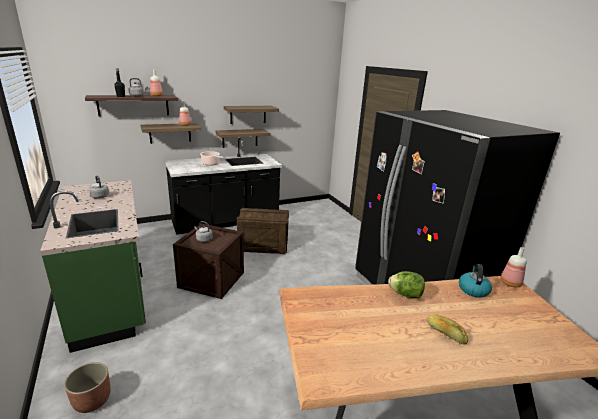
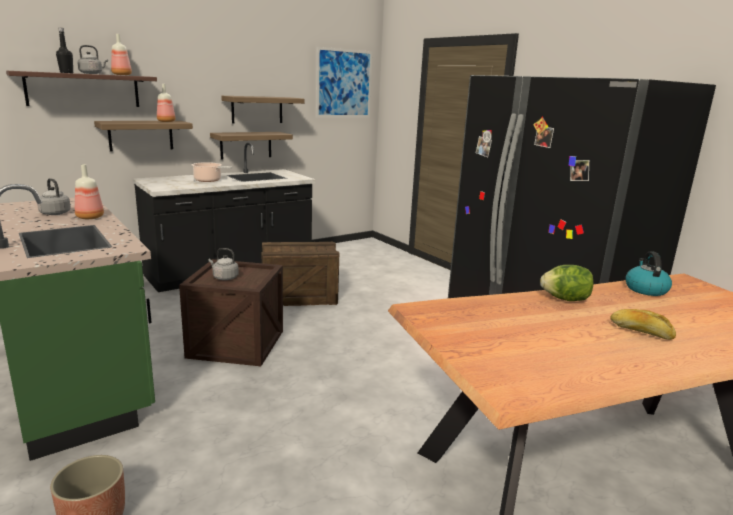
camera: 10 degrees left, 5 degrees down
bottle [500,247,527,287] -> bottle moved to [75,164,104,219]
none -> picture [316,47,373,118]

